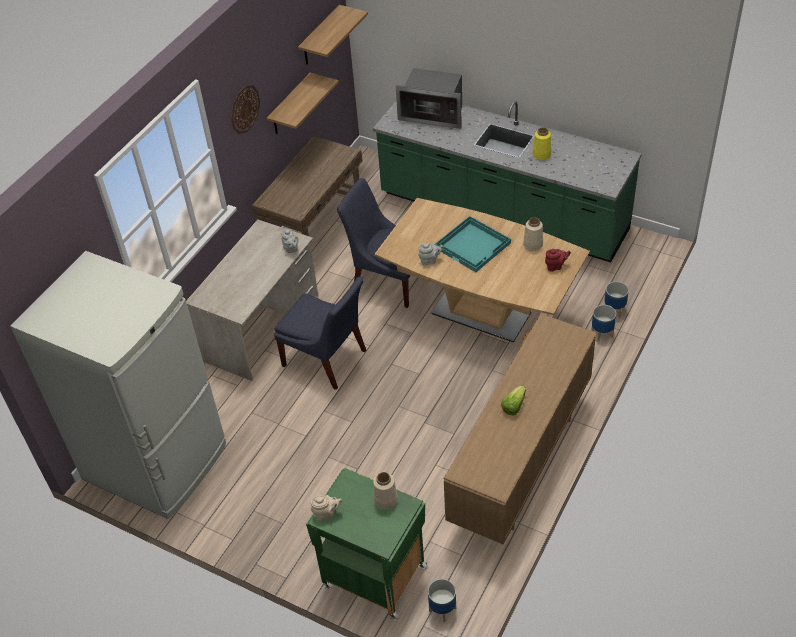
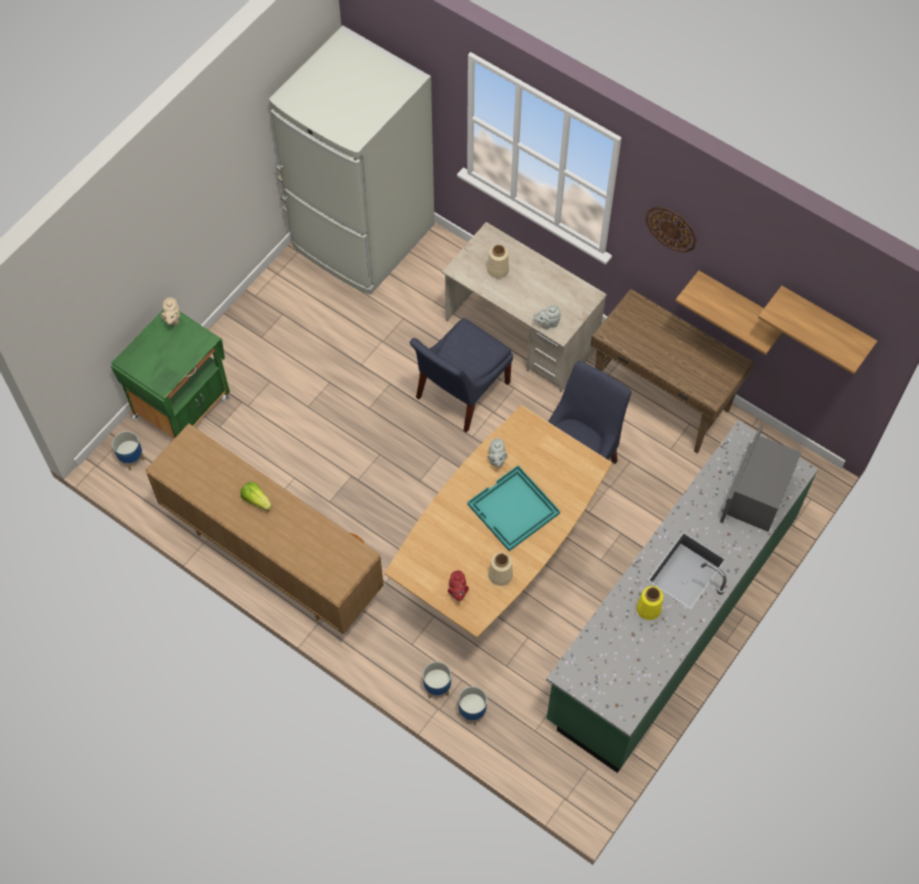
camera: 95 degrees right, 15 degrees up
beige vase [373,472,398,510] -> beige vase moved to [487,245,509,279]

